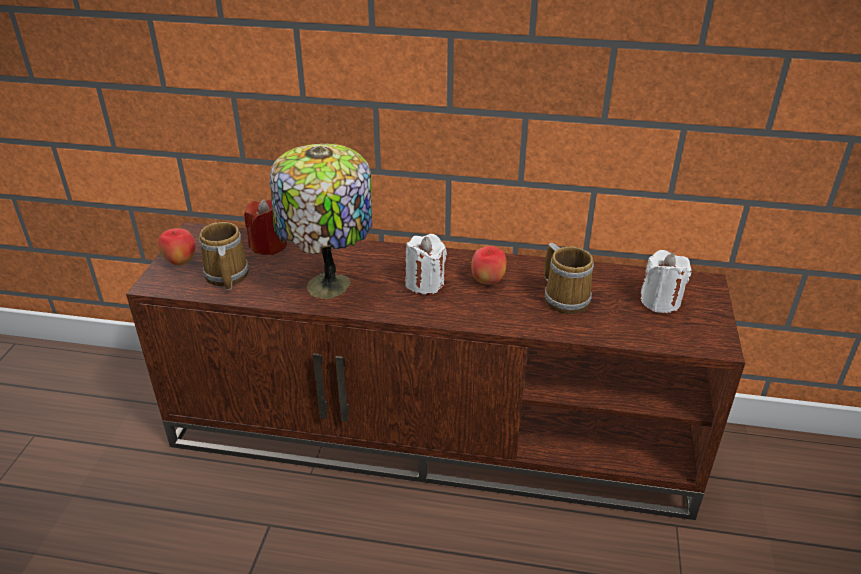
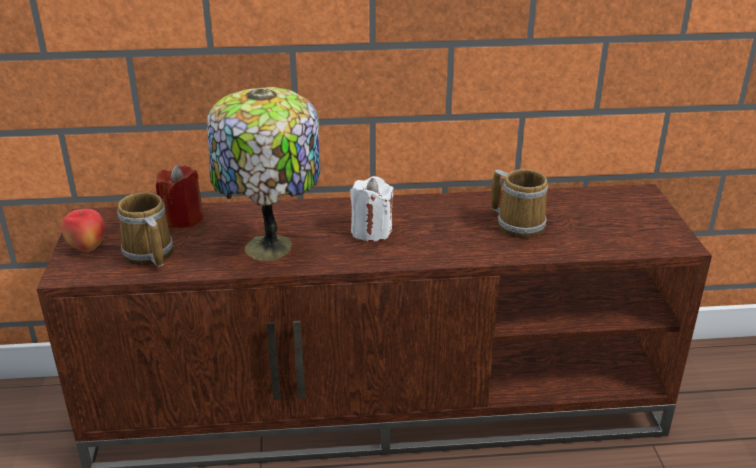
camera: 15 degrees left, 5 degrees down
apple [471,246,507,285] -> none
white candle [640,250,692,313] -> none

